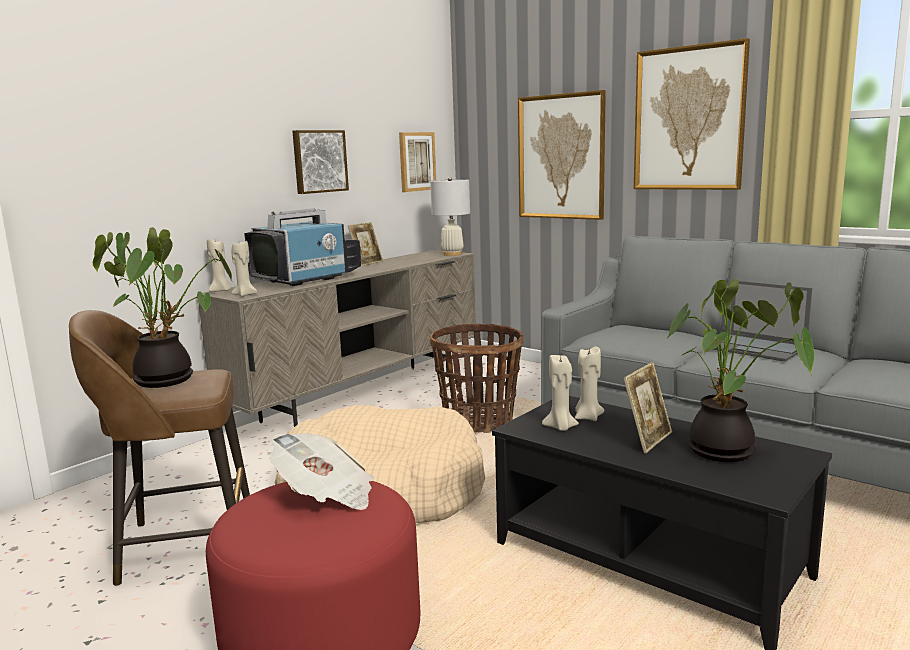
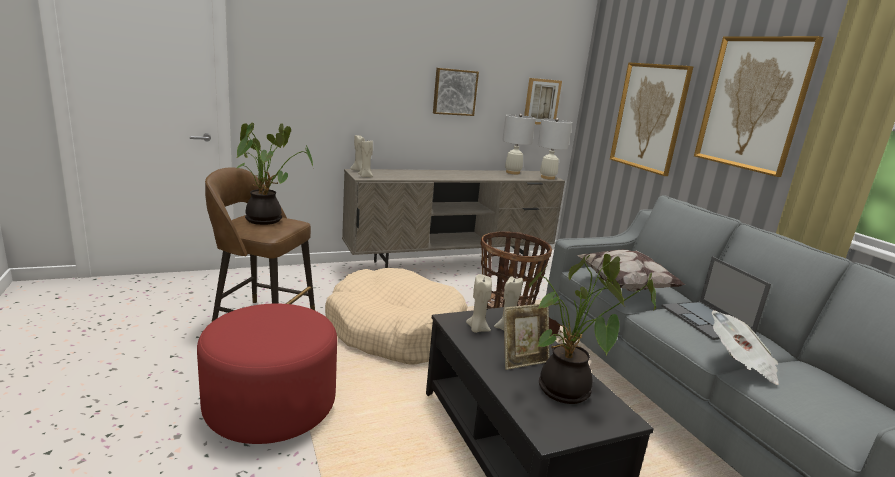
camera: 25 degrees right, 5 degrees up
television [244,208,361,286] -> none
newspaper [269,433,374,510] -> newspaper moved to [712,310,779,385]
picture frame [348,222,383,267] -> none
none -> white table lamp [502,114,536,174]
none -> pillow [577,250,685,292]

